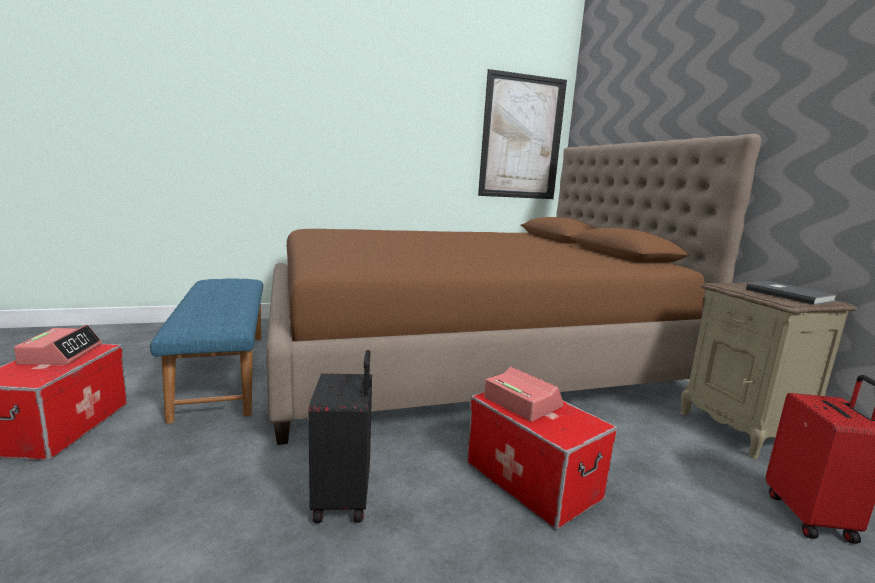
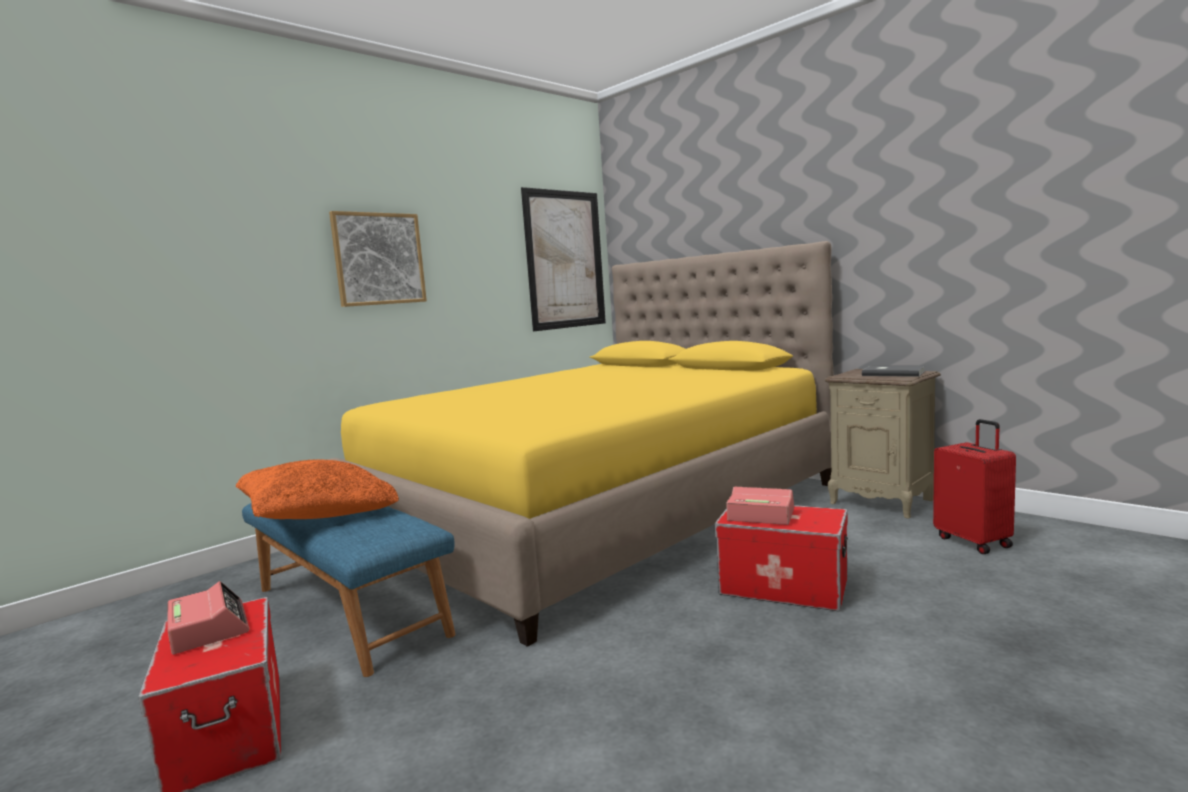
camera: 25 degrees left, 5 degrees down
brown bed [266,134,761,445] -> yellow bed [327,241,834,647]
black suitcase [309,350,372,523] -> none
none -> orange pillow [236,459,399,519]
none -> picture [329,211,427,307]

